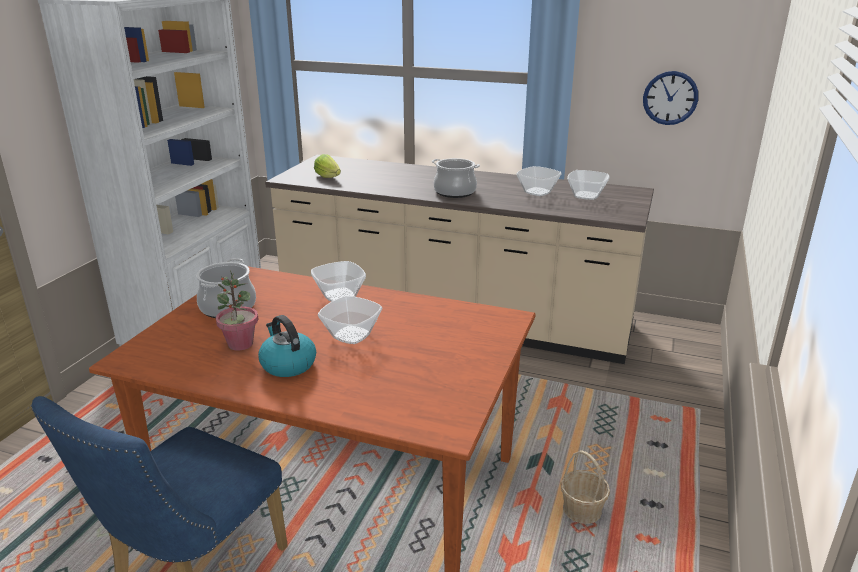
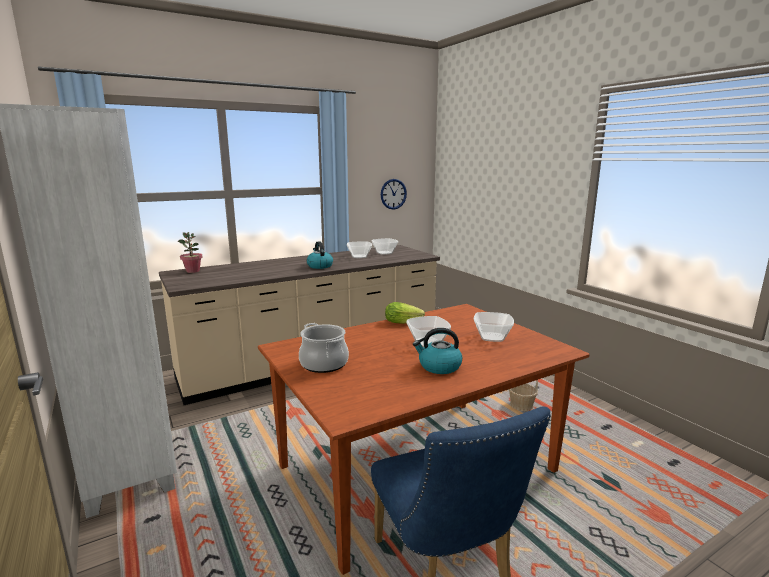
camera: 50 degrees left, 10 degrees down
potted plant [216,271,258,351] -> potted plant moved to [178,232,202,273]
bowl [311,261,366,302] -> bowl moved to [474,312,514,342]
lettuce [314,154,341,178] -> lettuce moved to [385,302,425,324]
cooking pot [432,158,480,198] -> kettle [307,241,333,269]

